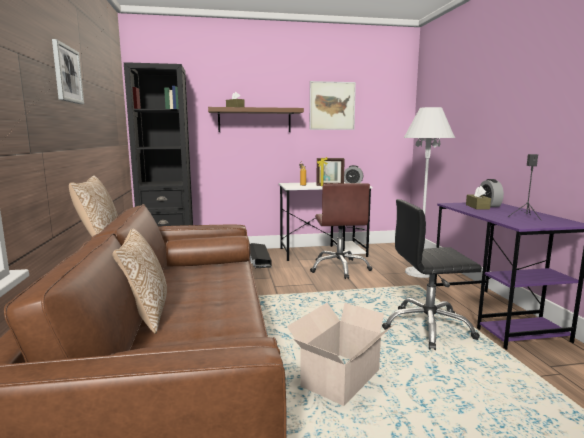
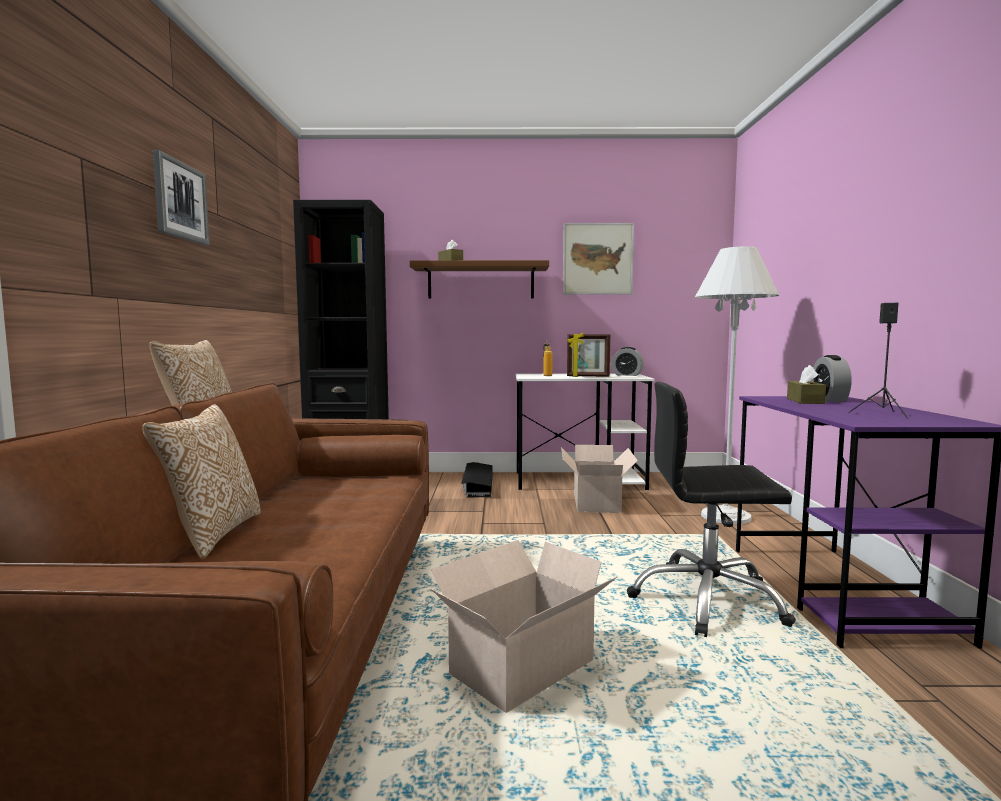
camera: 10 degrees right, 5 degrees down
brown office chair [310,183,373,279] -> cardboard box [561,445,638,513]

